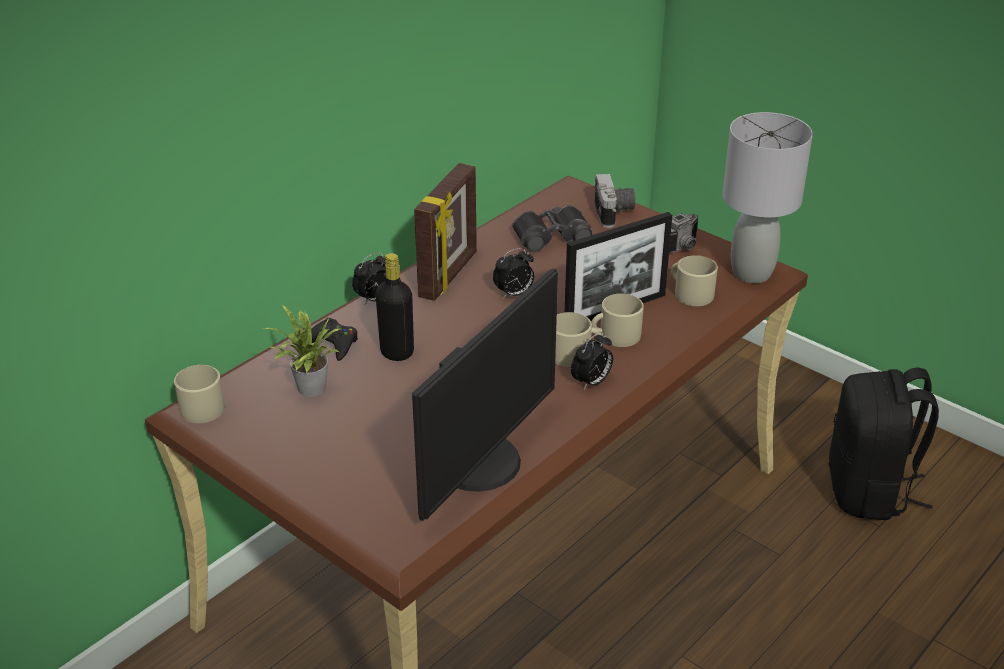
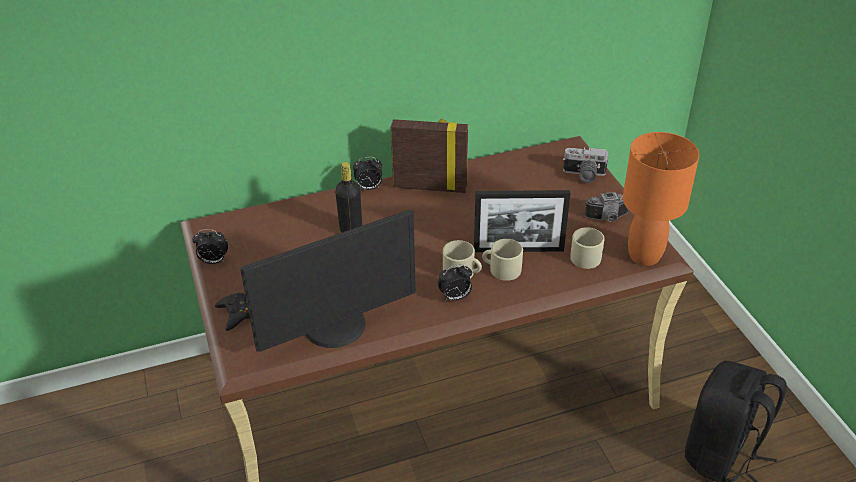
camera: 30 degrees right, 5 degrees up
beige mug [174,365,224,423] -> none
potted plant [263,304,341,397] -> none
black game controller [311,318,358,361] -> black game controller moved to [215,293,250,331]
picture frame [414,163,477,301] -> picture frame turned 135 degrees counterclockwise [391,119,468,193]
alarm clock [493,248,534,299] -> alarm clock moved to [192,229,228,264]
black binoculars [512,205,592,252] -> none
camera [595,174,635,228] -> camera turned 75 degrees clockwise [563,147,609,183]
grey table lamp [722,112,813,283] -> orange table lamp [623,132,699,266]

